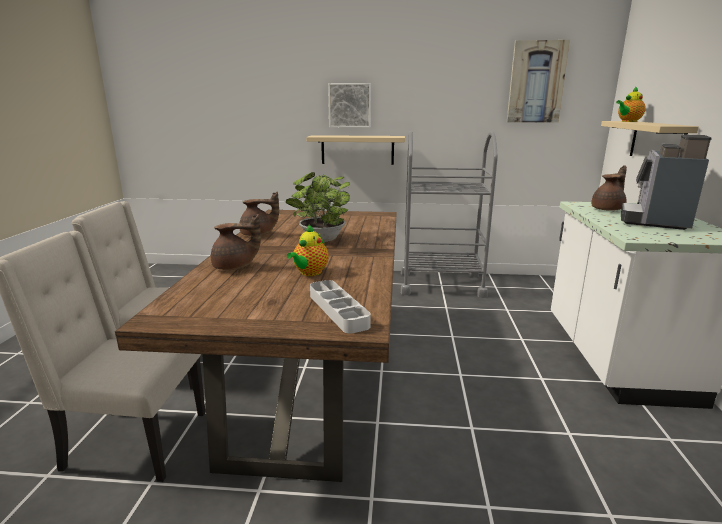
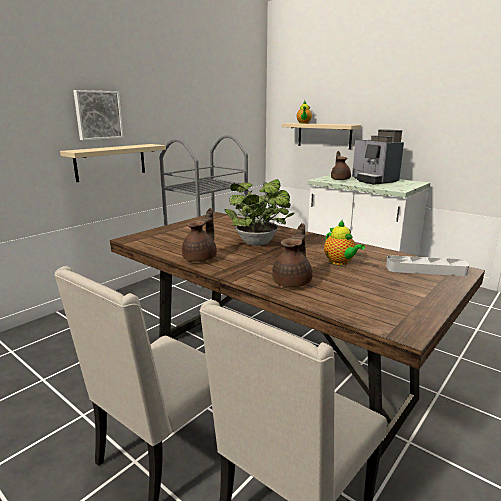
camera: 55 degrees left, 0 degrees up
picture [507,40,570,123] -> none

